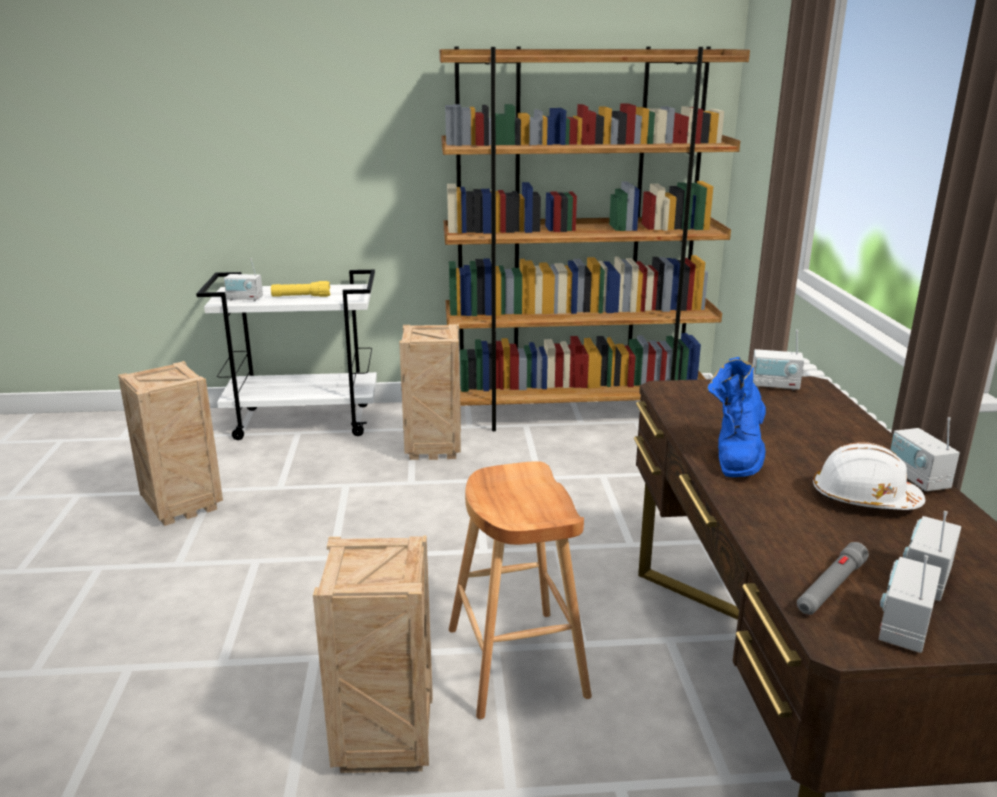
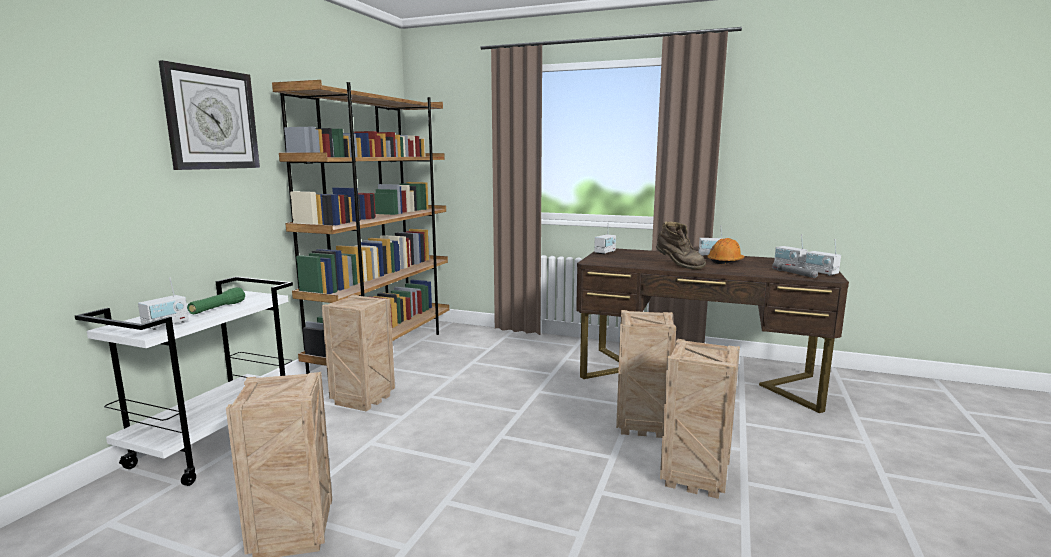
camera: 65 degrees left, 10 degrees down
yellow flashlight [271,281,330,297] -> green flashlight [187,287,245,314]
brown stool [449,461,592,719] -> crate [616,310,676,438]
blue boot [707,357,766,477] -> brown boot [656,221,706,269]
white hard hat [813,442,925,510] -> orange hard hat [708,238,745,264]
none -> wall clock [159,60,260,170]

